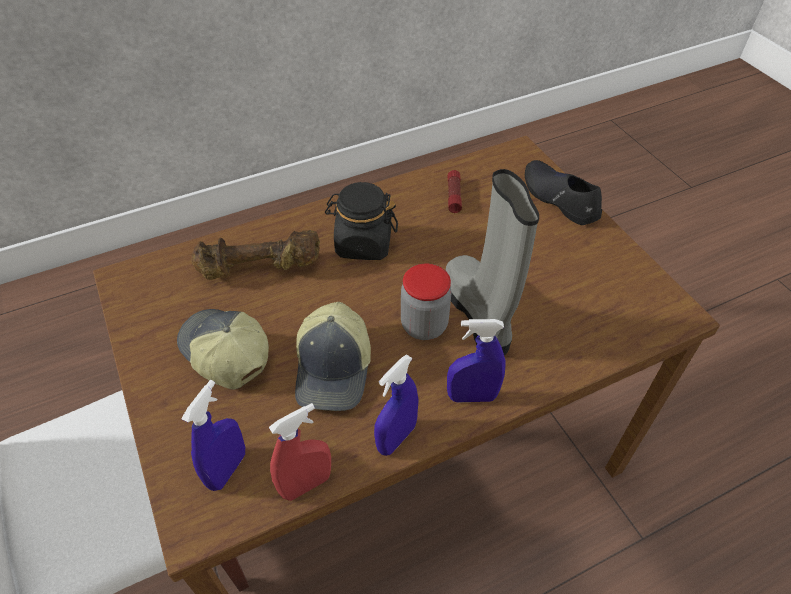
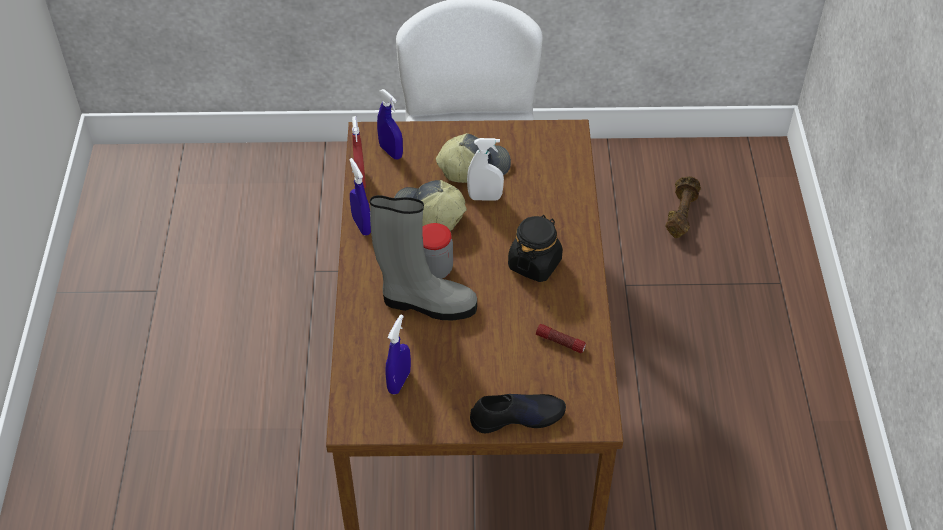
camera: 115 degrees right, 0 degrees up
brown dumbbell [191,230,320,280] -> brown dumbbell moved to [665,176,701,238]
blue spray bottle [447,319,505,402] -> blue spray bottle moved to [385,314,411,394]
none -> white spray bottle [467,138,504,201]

